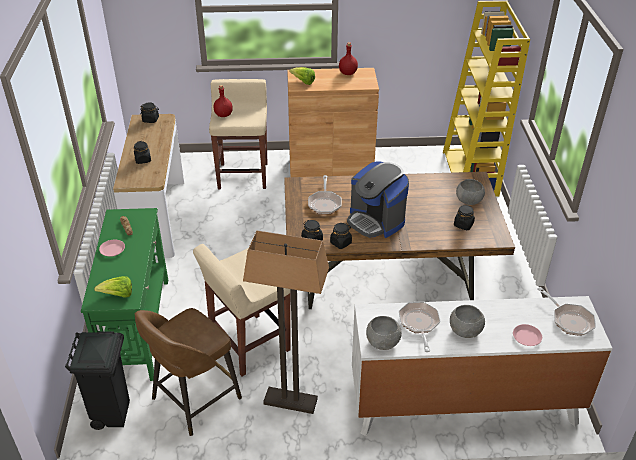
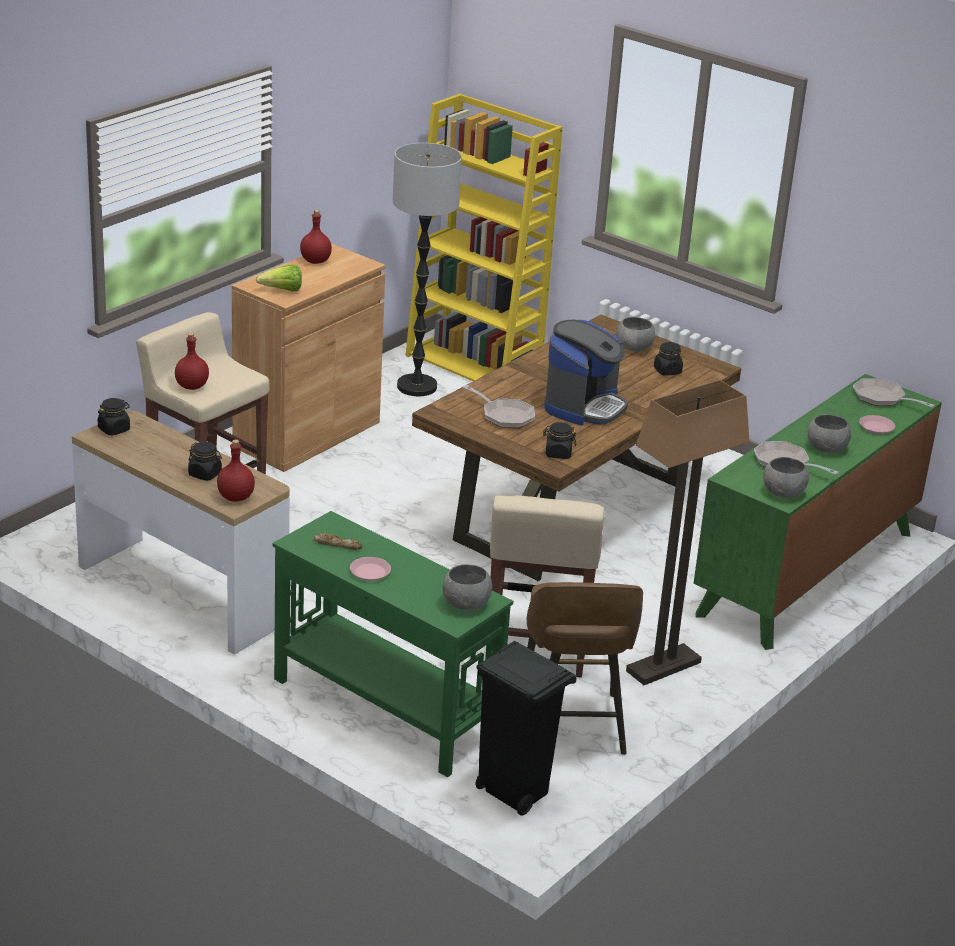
camera: 50 degrees left, 10 degrees down
lettuce [94,276,132,298] -> grey bowl [443,564,492,610]
black jar [330,223,352,249] -> none
coffee machine [347,161,409,238] -> coffee machine turned 60 degrees counterclockwise [544,320,628,426]
white dresser [352,296,613,436] -> green dresser [693,374,942,650]
frying pan [538,287,596,336] -> frying pan turned 150 degrees counterclockwise [853,378,935,407]
none -> red bottle [217,440,255,502]
none -> floor lamp [393,143,462,396]

